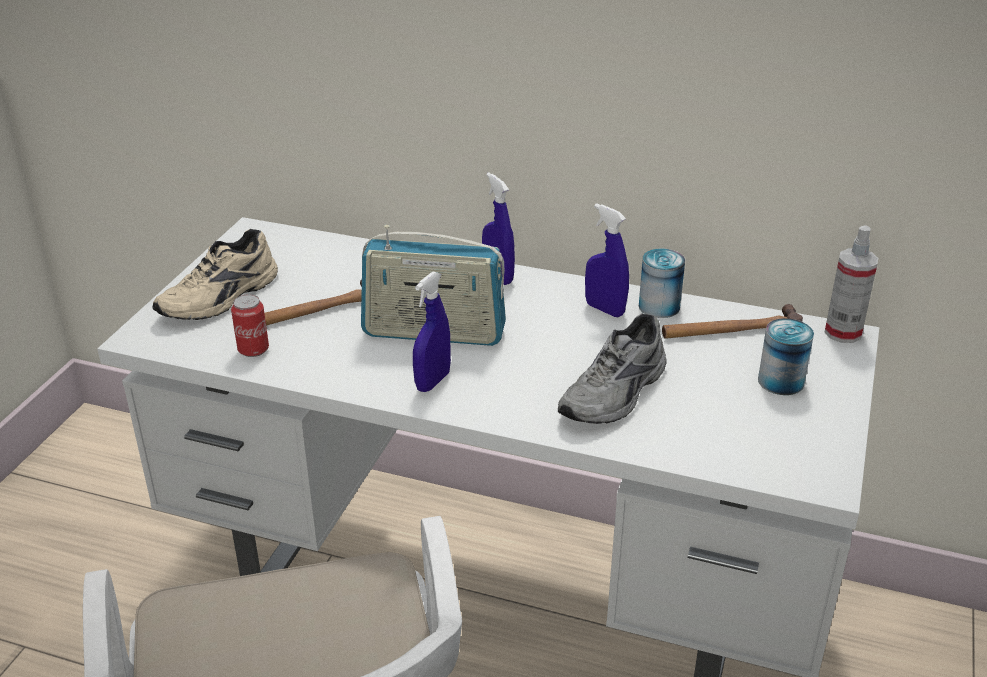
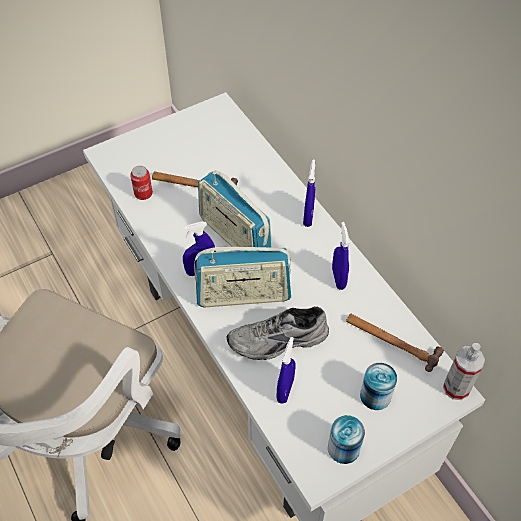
camera: 40 degrees right, 20 degrees up
beige shoe [152,229,278,320] -> none
can [639,248,685,318] -> can moved to [328,415,365,464]
none -> radio [194,247,291,307]
none -> blue spray bottle [276,337,296,404]

